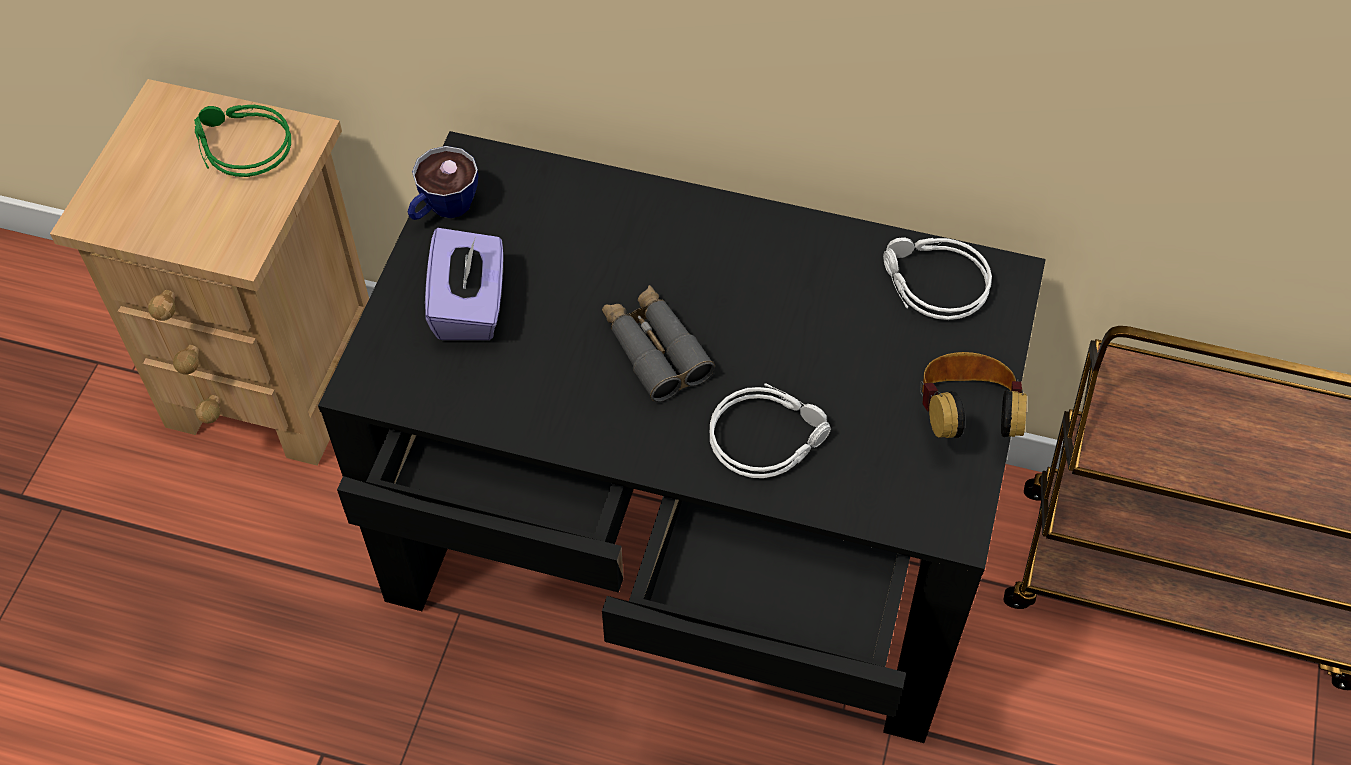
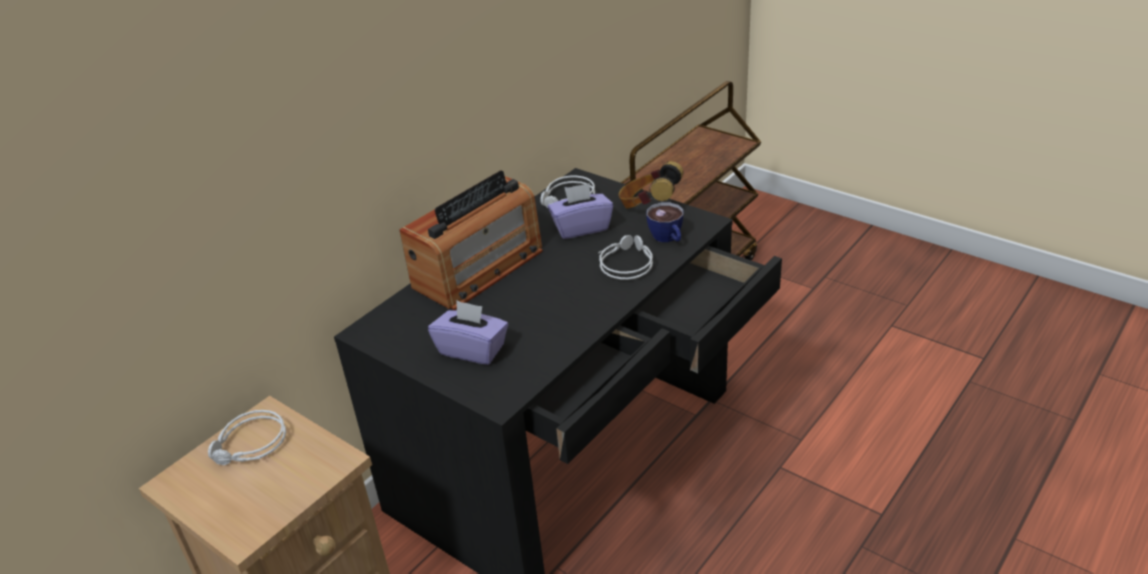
camera: 65 degrees left, 20 degrees down
green headphones [194,105,291,177] -> grey headphones [208,410,286,465]
cup [407,146,478,220] -> cup moved to [646,202,683,242]
grey binoculars [602,285,715,402] -> none
none -> radio [399,170,543,310]
none -> purple tissue box [548,183,613,239]

